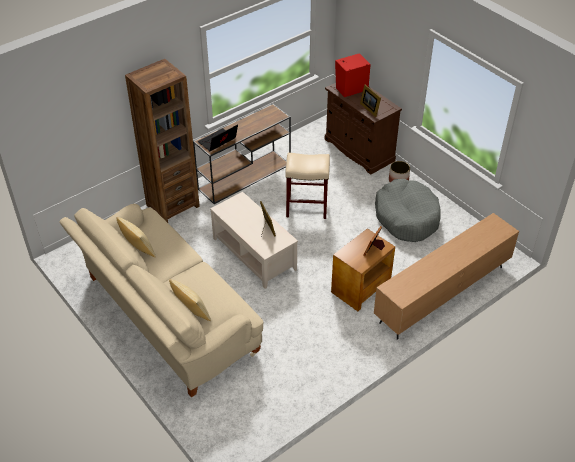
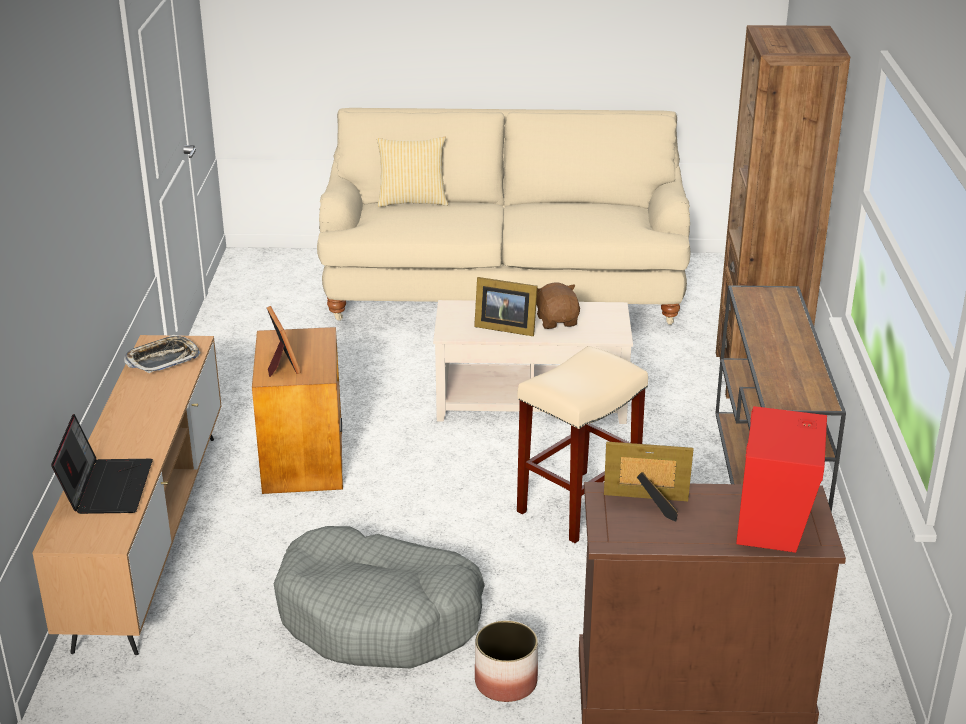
camera: 130 degrees right, 15 degrees down
pillow [116,217,156,257] -> none
laptop [198,124,238,151] -> laptop moved to [51,414,153,514]
none -> tray [124,335,201,373]
none -> brown plush toy [536,283,580,329]

